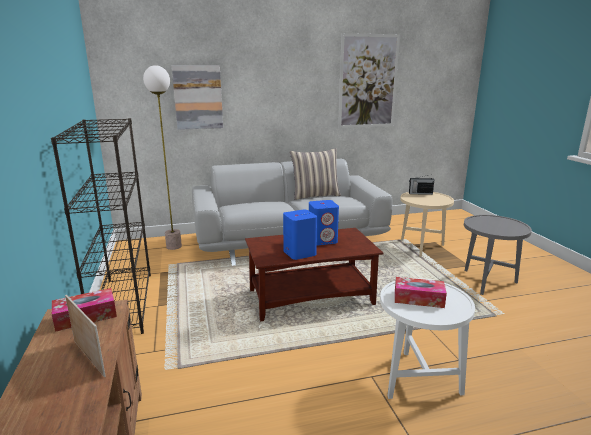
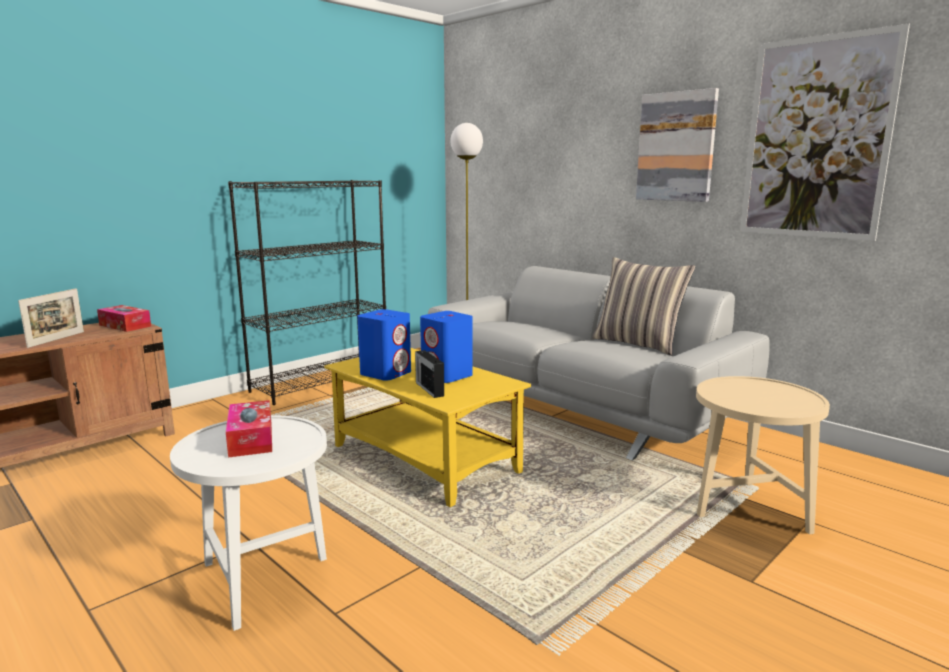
camera: 60 degrees right, 5 degrees down
picture [172,65,223,130] -> picture moved to [636,88,719,202]
brown coffee table [245,228,384,321] -> yellow coffee table [324,348,531,507]
radio [409,175,434,195] -> radio moved to [415,350,444,398]
grey side table [464,215,532,295] -> none

